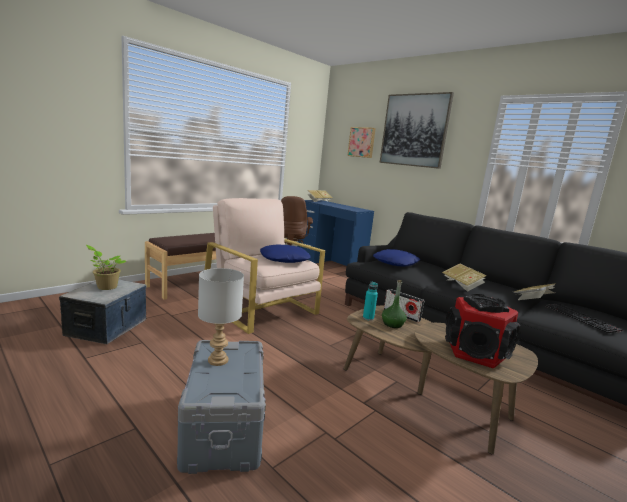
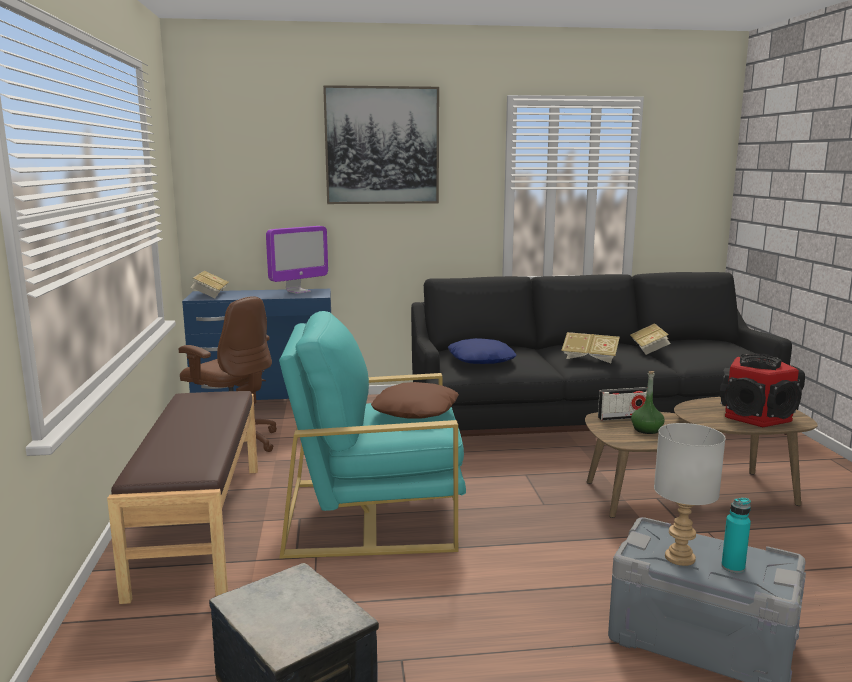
camera: 50 degrees left, 0 degrees up
potted plant [86,245,126,290] -> none
beige armchair [204,198,325,334] -> turquoise armchair [279,311,466,559]
blue pillow [260,244,311,263] -> brown pillow [371,382,459,419]
picture [347,127,376,158] -> none
turquoise bottle [363,282,378,321] -> turquoise bottle moved to [721,498,751,573]
keyboard [545,303,622,333] -> none
none -> monitor [266,226,328,294]

